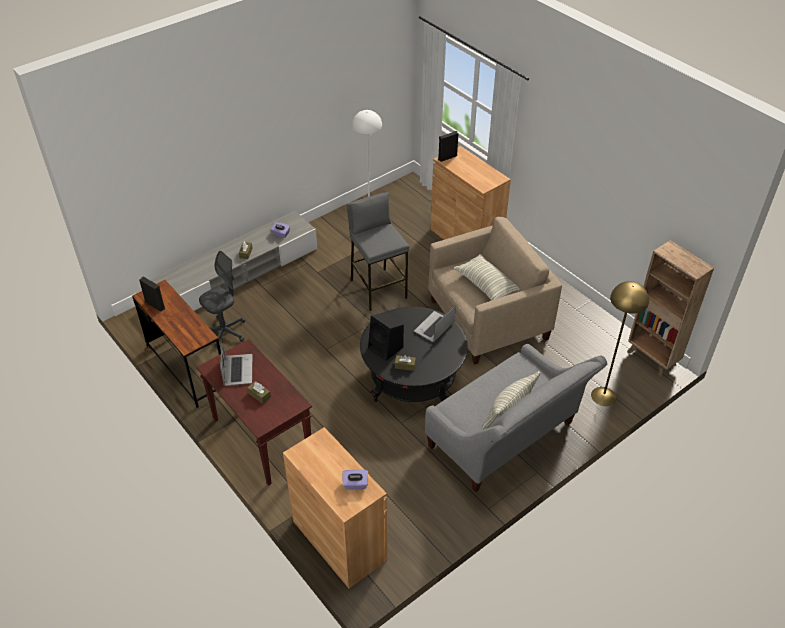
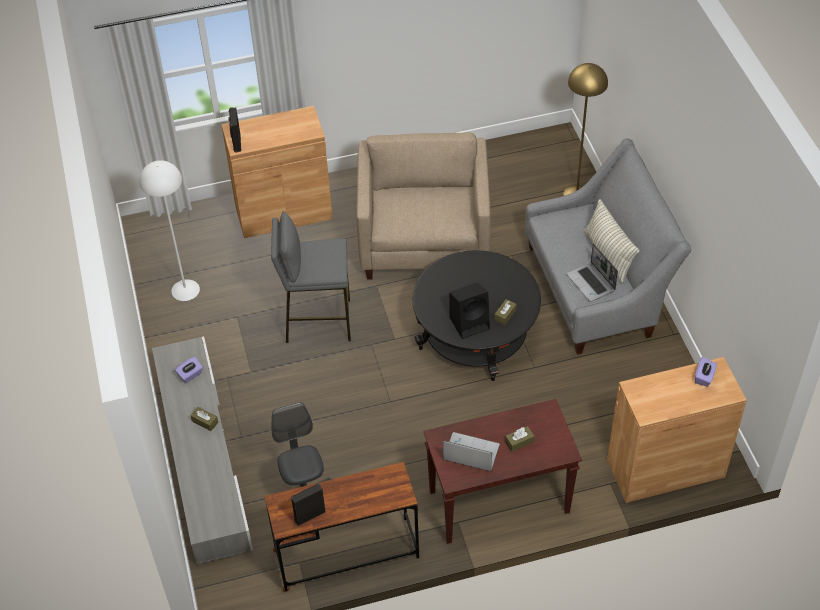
camera: 65 degrees left, 5 degrees up
laptop [414,305,456,342] -> laptop moved to [567,243,618,302]
pillow [454,254,519,301] -> none
brown bookcase [627,240,714,377] -> none

